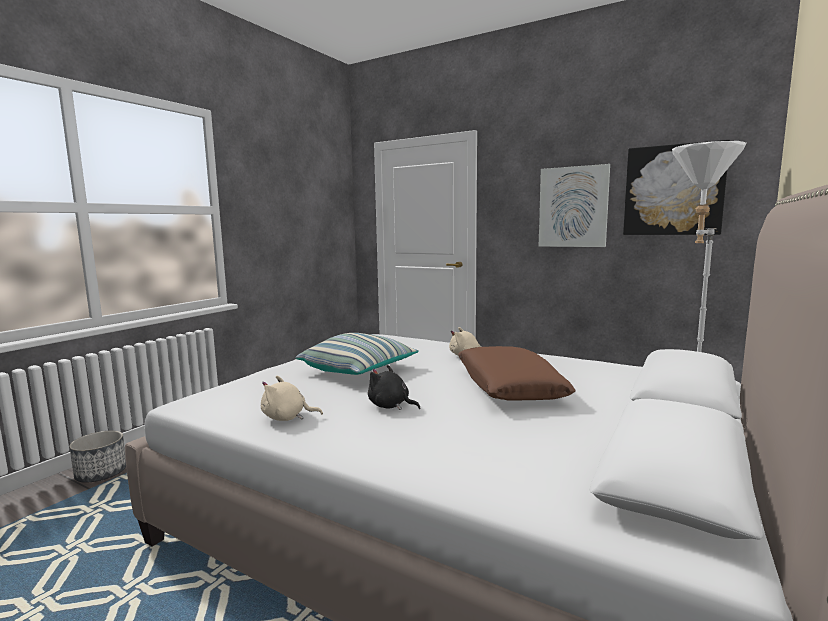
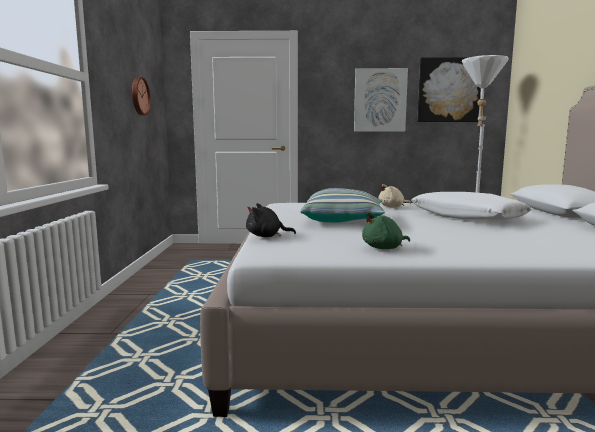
camera: 30 degrees left, 0 degrees up
planter [69,431,126,483] -> none
beige plush toy [261,375,323,421] -> green plush toy [362,212,410,249]
black plush toy [368,365,421,410] -> black plush toy moved to [246,203,296,237]
brown pillow [458,346,576,401] -> white pillow [411,192,532,220]
none -> wall clock [132,77,151,115]

